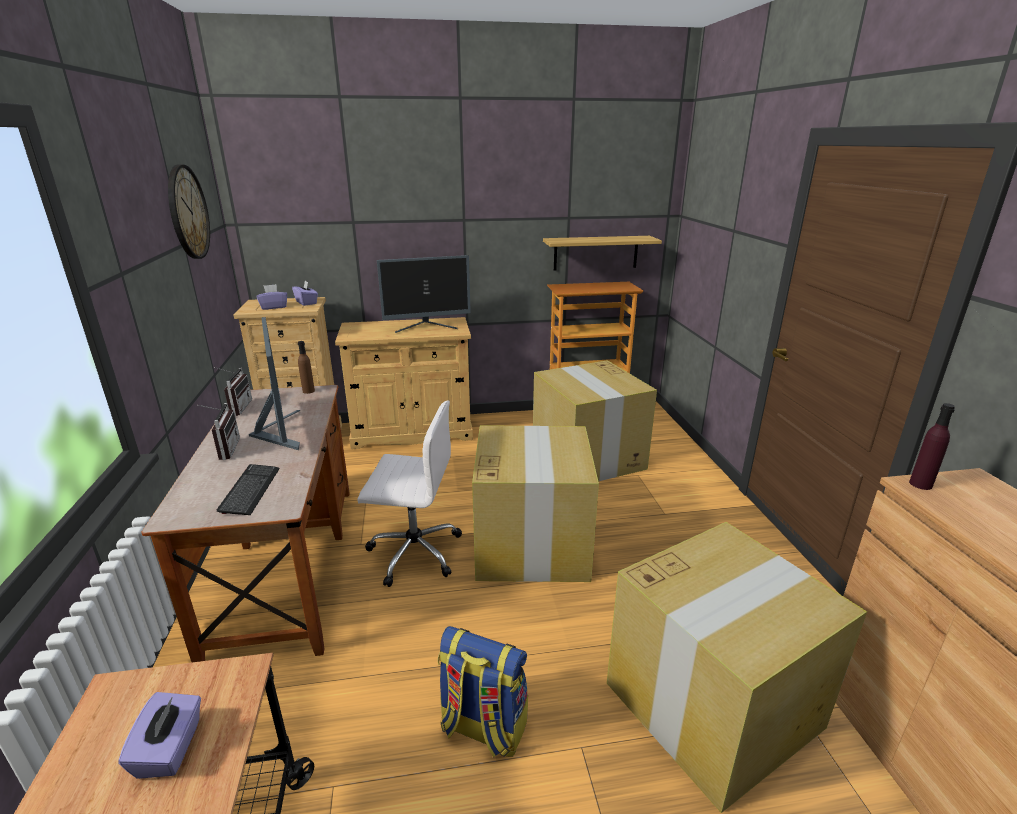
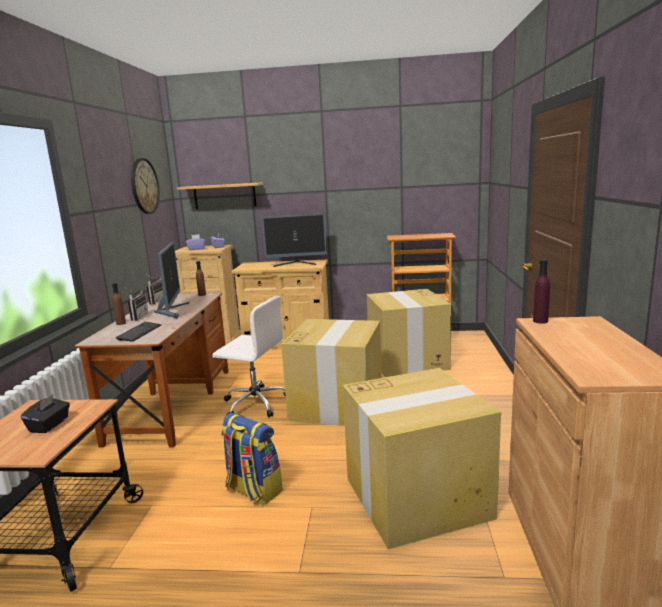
camera: 15 degrees right, 10 degrees down
purple tissue box [118,692,201,779] -> black tissue box [21,394,70,433]
shelf [543,236,662,271] -> shelf moved to [177,182,263,209]
none -> brown bottle [112,283,126,325]

